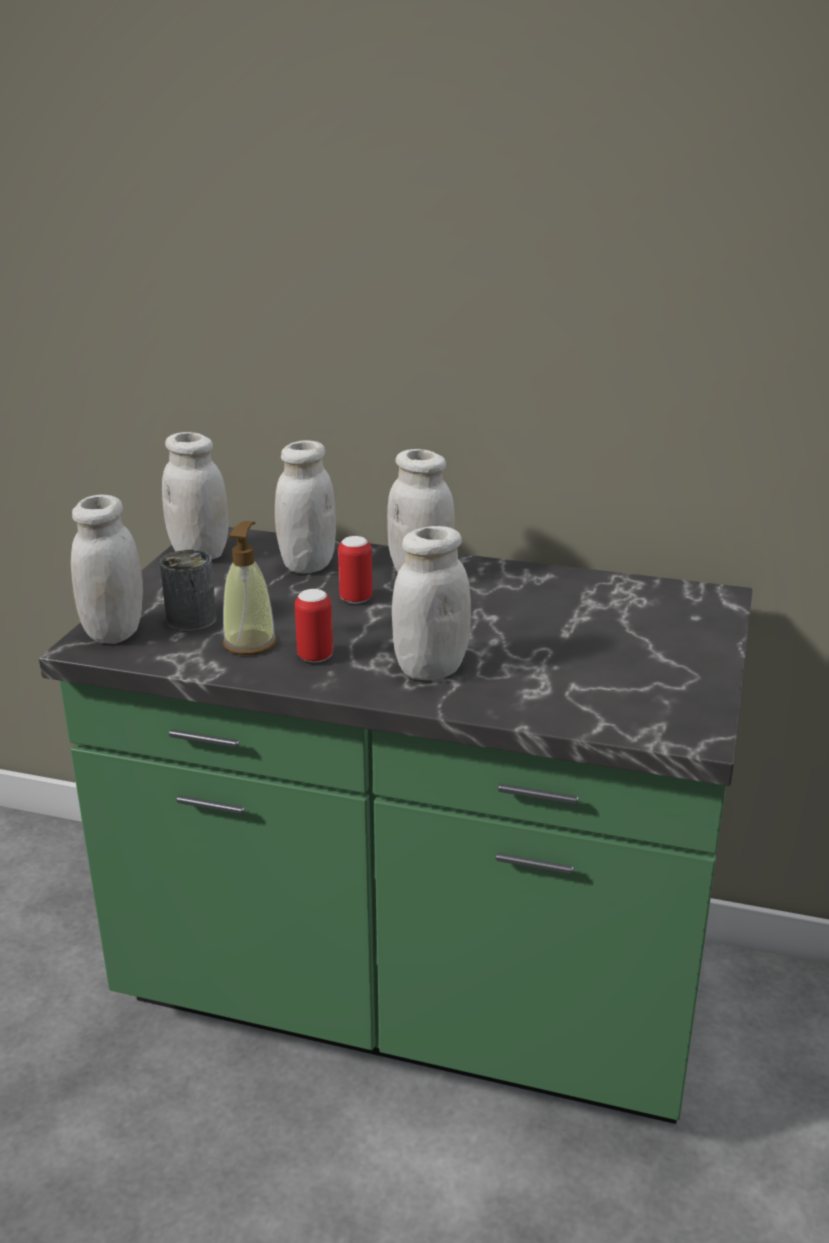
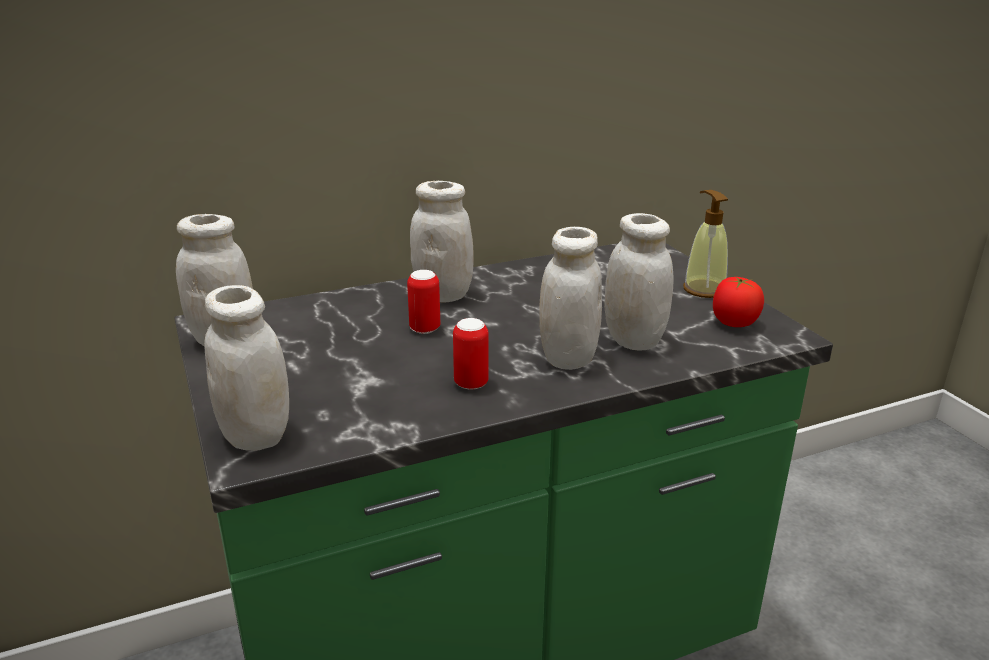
camera: 40 degrees left, 0 degrees up
can [160,550,217,632] -> none
soap dispenser [223,521,277,655] -> soap dispenser moved to [683,190,728,298]
white jar [275,440,336,574] -> white jar moved to [604,213,673,350]
none -> tomato [713,277,764,327]

